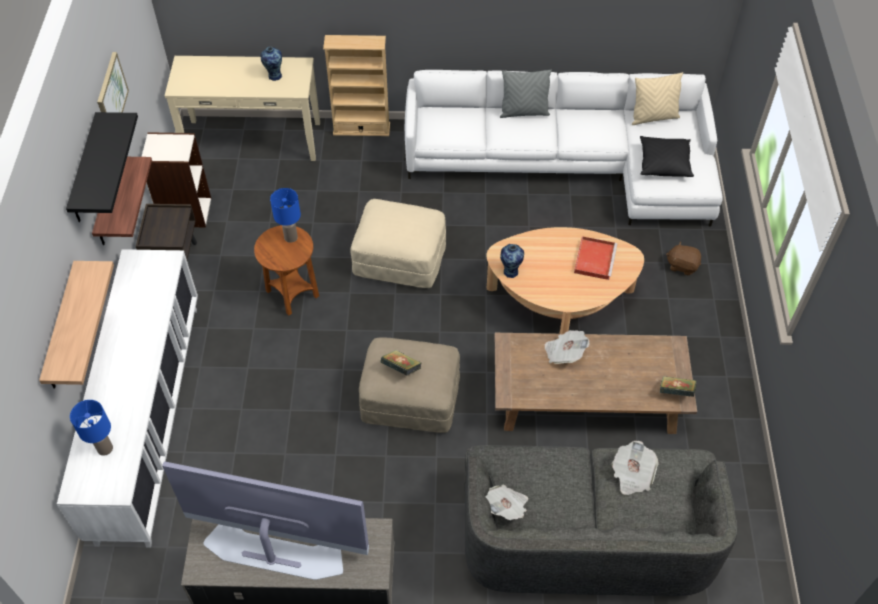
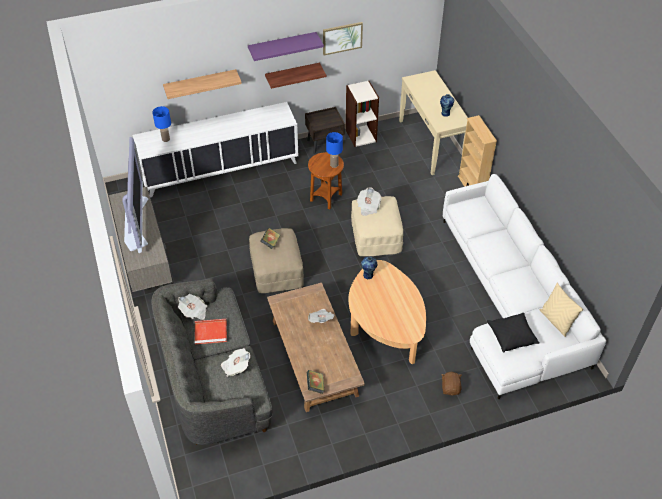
camera: 70 degrees right, 5 degrees down
black shelf [66,112,138,222] -> purple shelf [248,32,324,61]
grey pillow [500,69,552,118] -> none
red tray [574,236,617,280] -> red tray moved to [195,319,227,344]
none -> newspaper [357,187,382,216]

